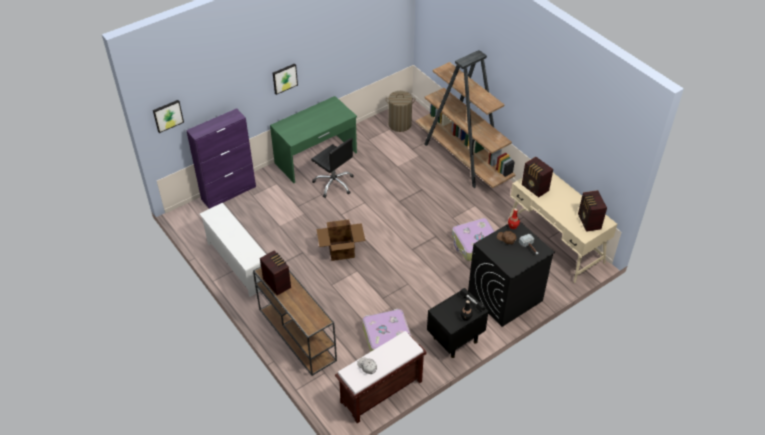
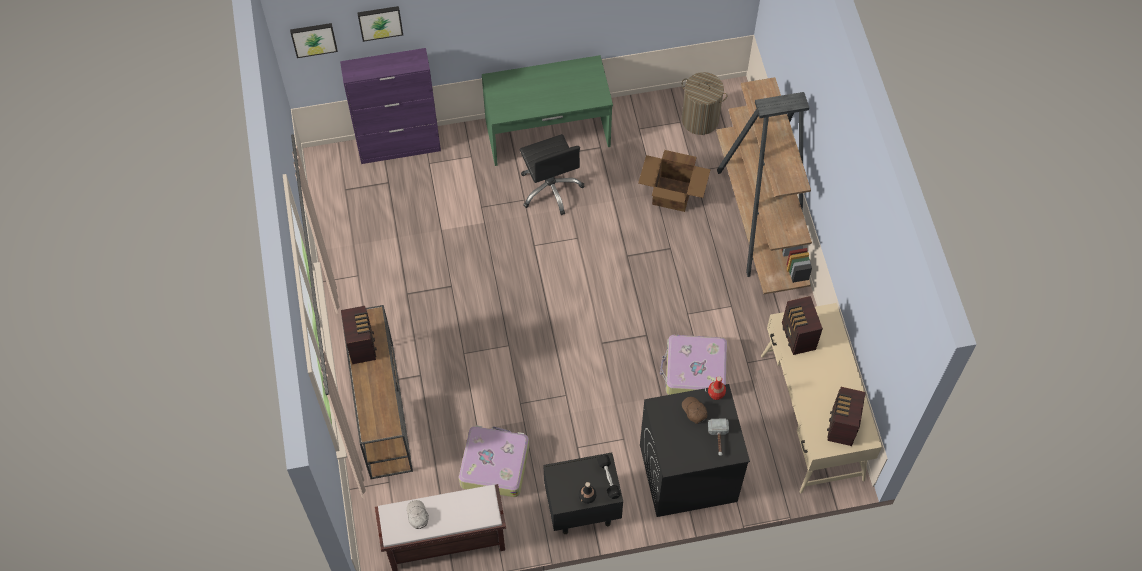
camera: 25 degrees right, 15 degrees up
white shoe rack [199,203,266,297] -> none
picture [273,63,298,95] -> picture moved to [357,6,403,42]
cardboard box [316,219,365,261] -> cardboard box moved to [638,150,711,212]

